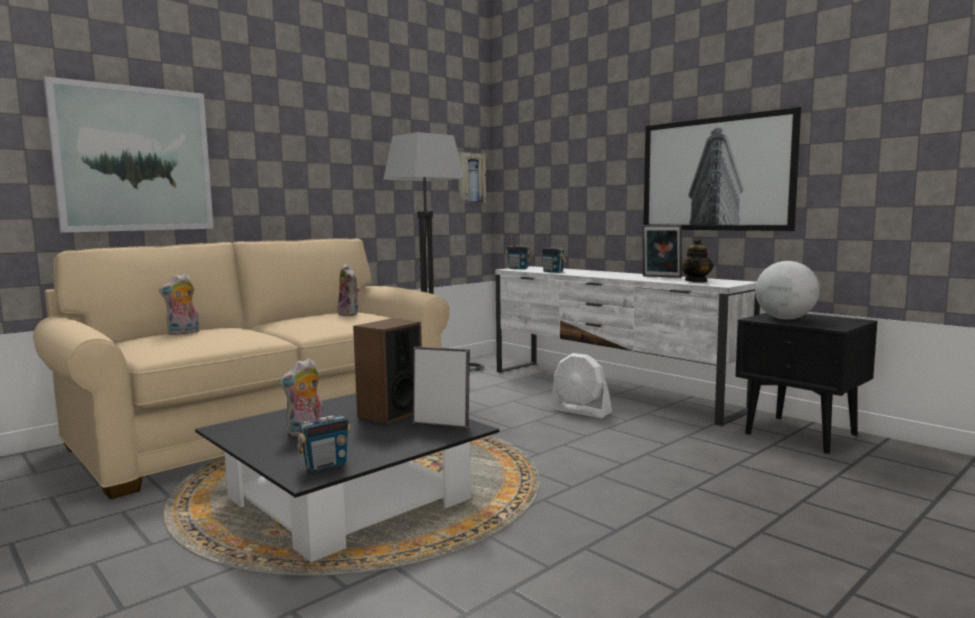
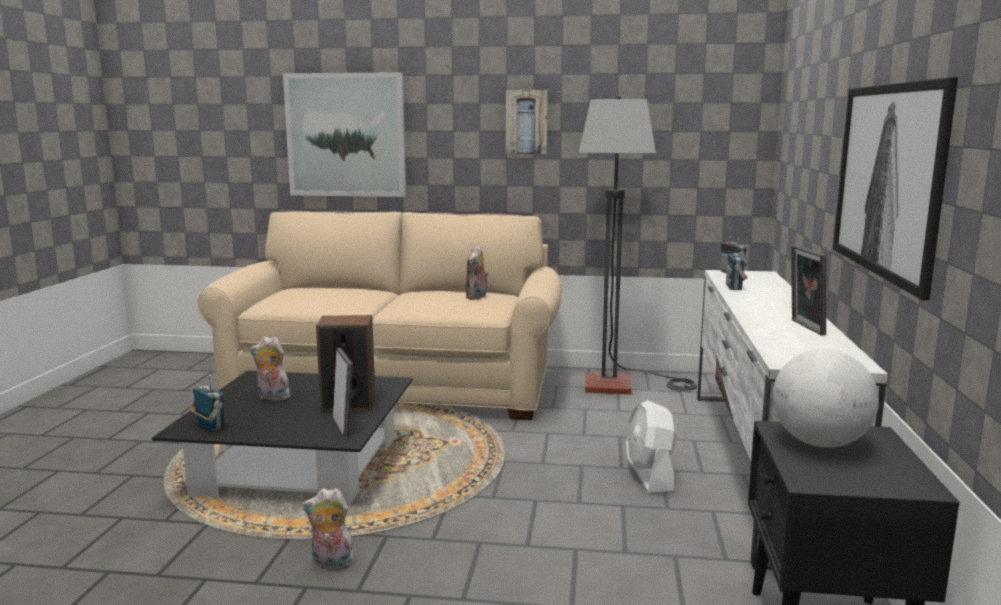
camera: 50 degrees right, 5 degrees up
plush toy [159,274,200,335] -> plush toy moved to [302,488,357,570]
radio [297,398,351,472] -> radio turned 150 degrees counterclockwise [190,375,225,431]
picture [458,152,486,202] -> picture moved to [506,90,548,154]
teapot [680,238,713,282] -> none

